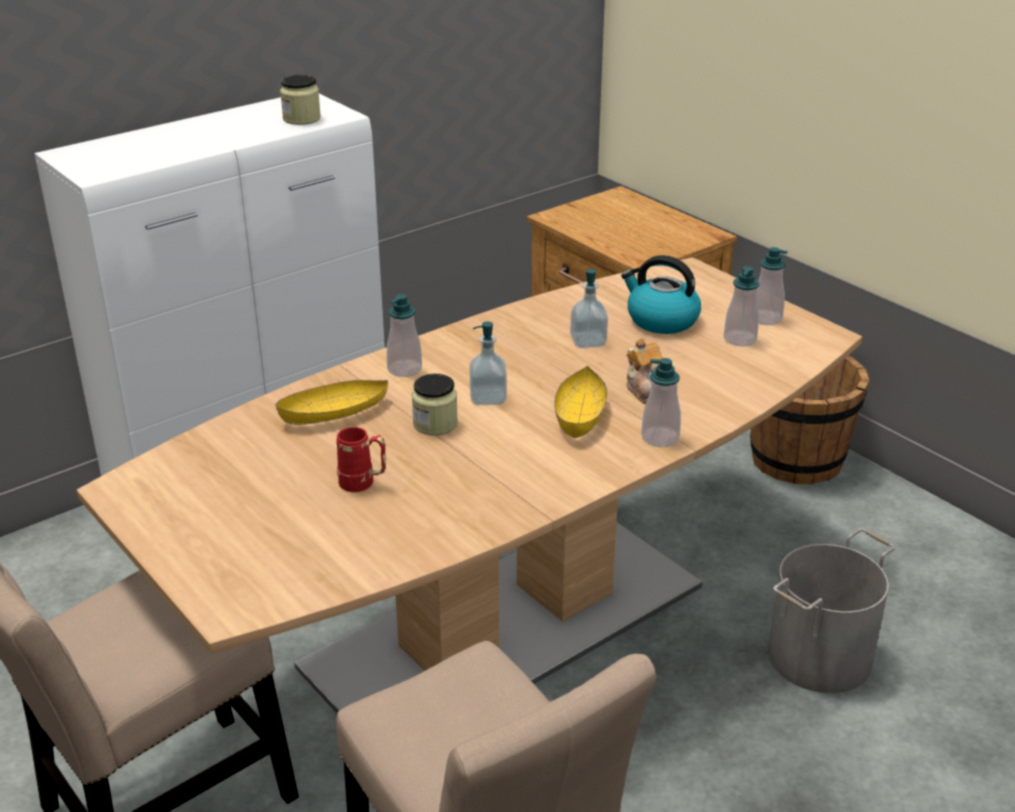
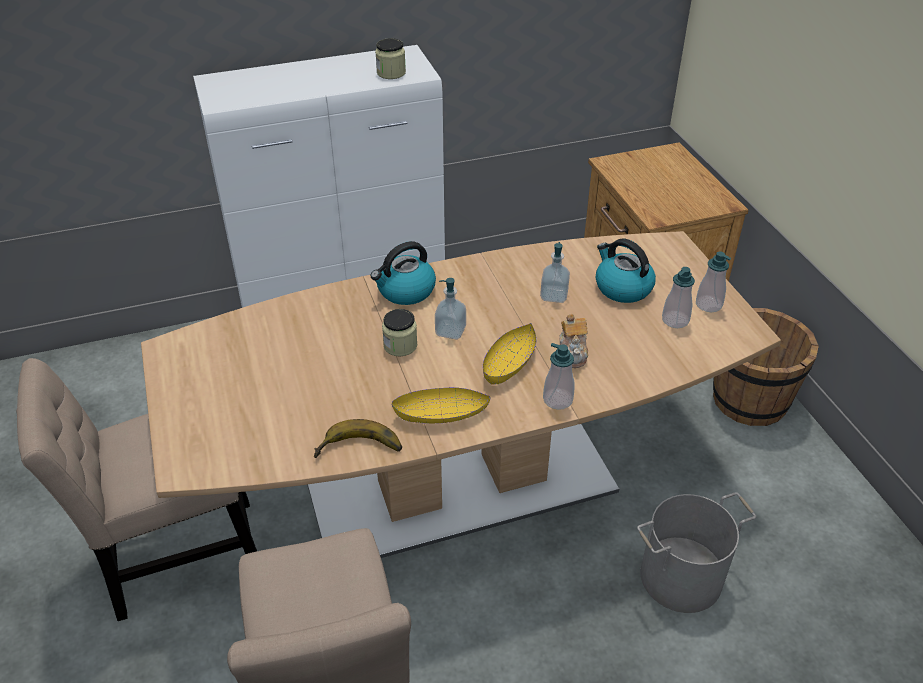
camera: 20 degrees right, 10 degrees up
yellow bowl [276,380,388,425] -> yellow bowl moved to [392,388,490,424]
red mug [336,427,386,492] -> none
soap dispenser [387,294,422,377] -> kettle [371,241,436,305]
none -> banana [314,419,402,458]

